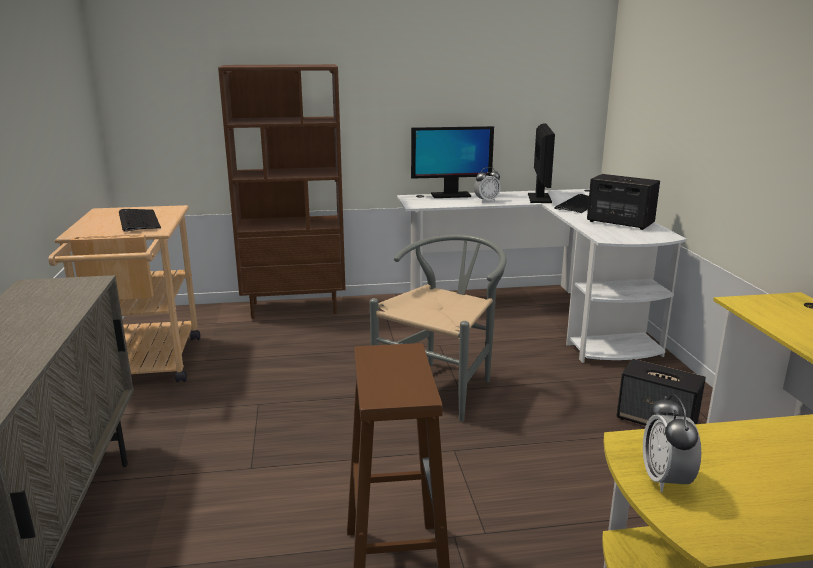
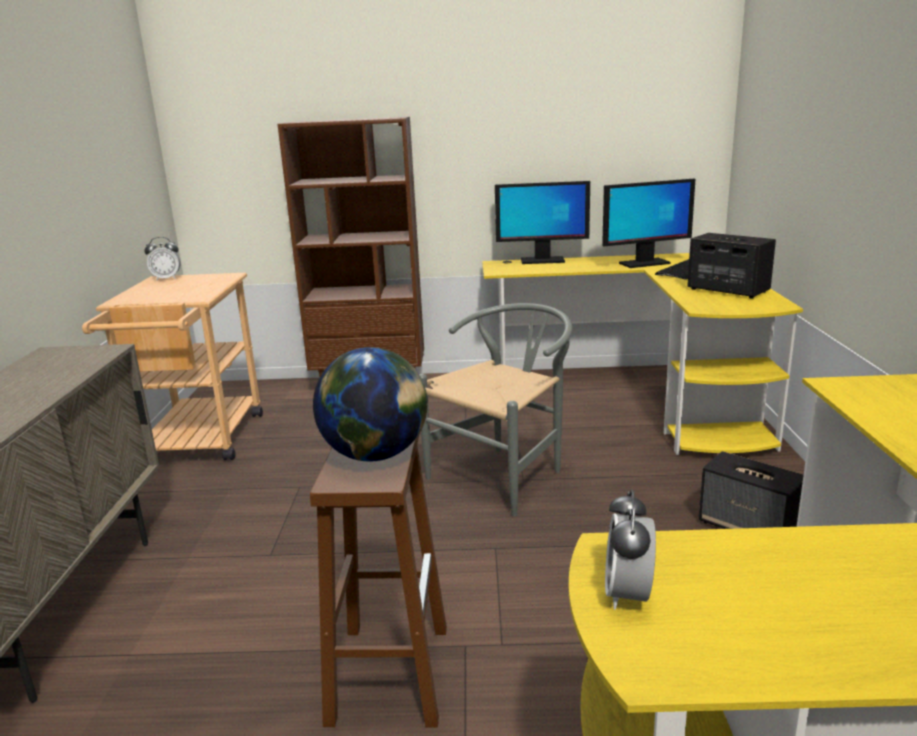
camera: 10 degrees right, 0 degrees up
keyboard [119,209,161,232] -> none
white desk [397,189,687,363] -> yellow desk [482,253,803,455]
alarm clock [474,167,501,203] -> alarm clock moved to [144,237,181,281]
monitor [528,123,555,203] -> monitor turned 60 degrees clockwise [602,179,695,268]
none -> globe [313,347,428,462]

